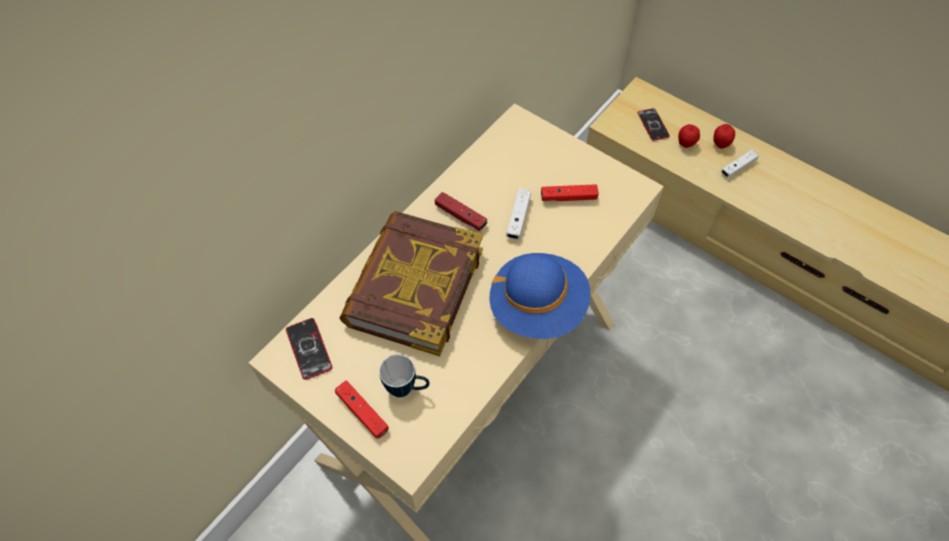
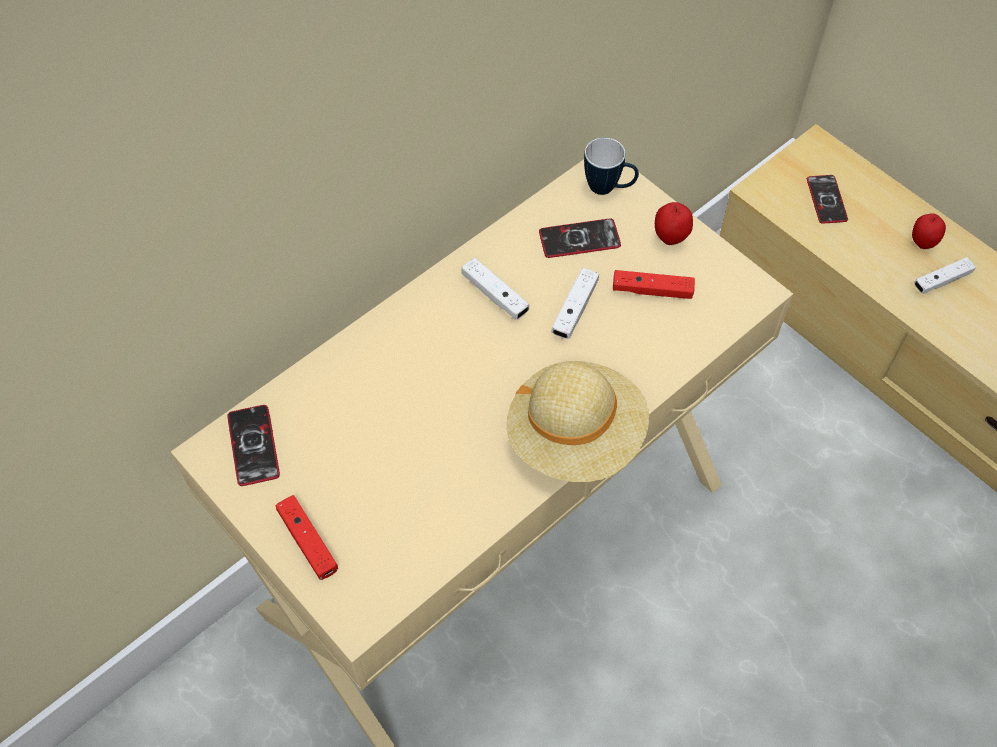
camera: 10 degrees right, 0 degrees up
book [339,211,483,356] -> none
mug [379,354,430,397] -> mug moved to [584,138,639,195]
red game controller [435,192,487,231] -> white game controller [462,258,529,320]
blue hat [489,253,591,339] -> beige hat [506,361,649,482]
apple [678,124,700,148] -> apple moved to [655,202,693,245]
none -> phone [539,218,621,258]

